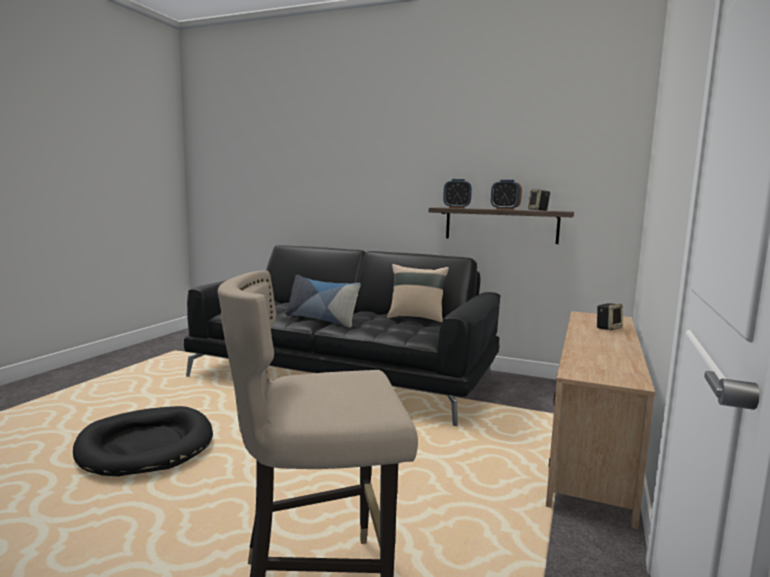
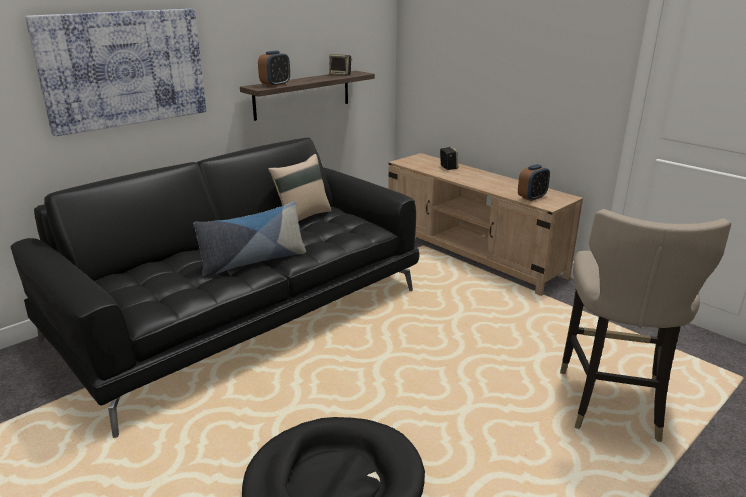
camera: 65 degrees left, 15 degrees up
alarm clock [491,180,522,210] -> alarm clock moved to [518,164,550,201]
none -> picture [25,9,207,136]

